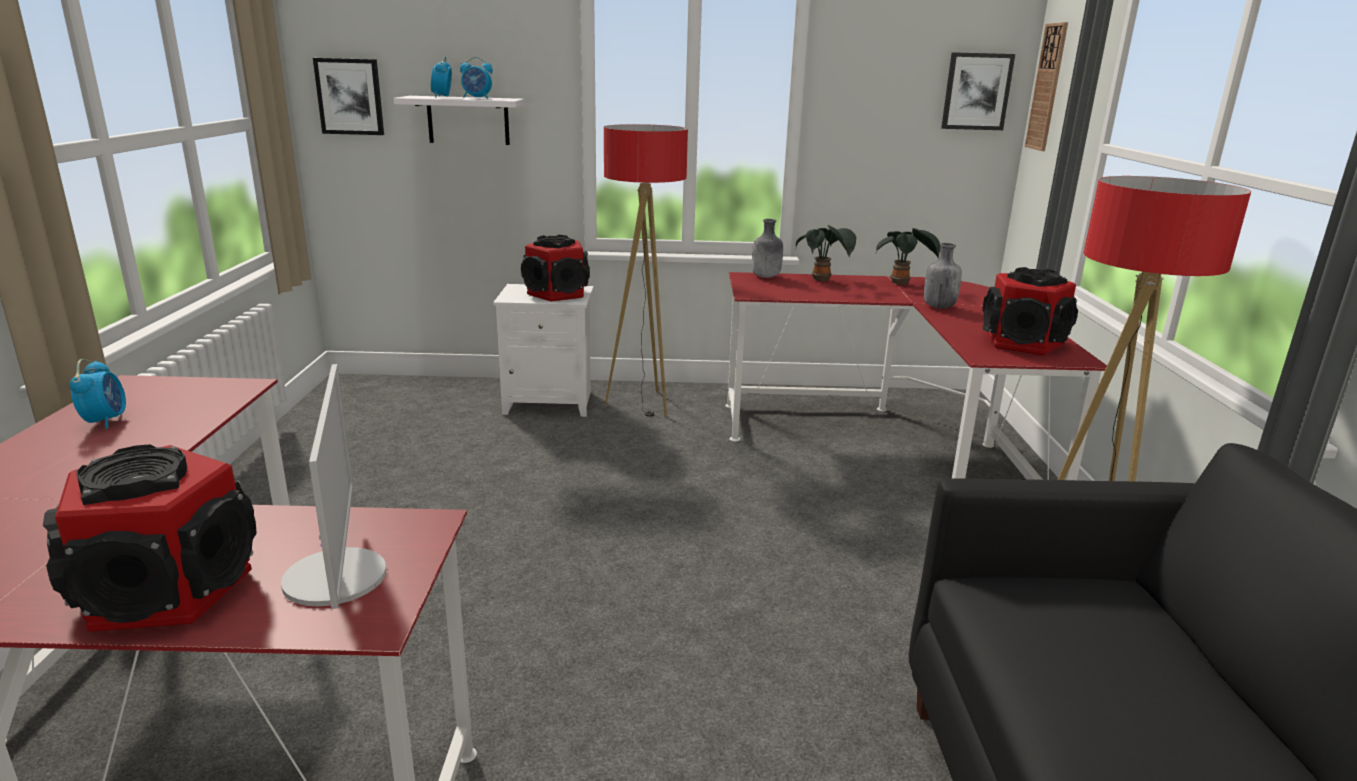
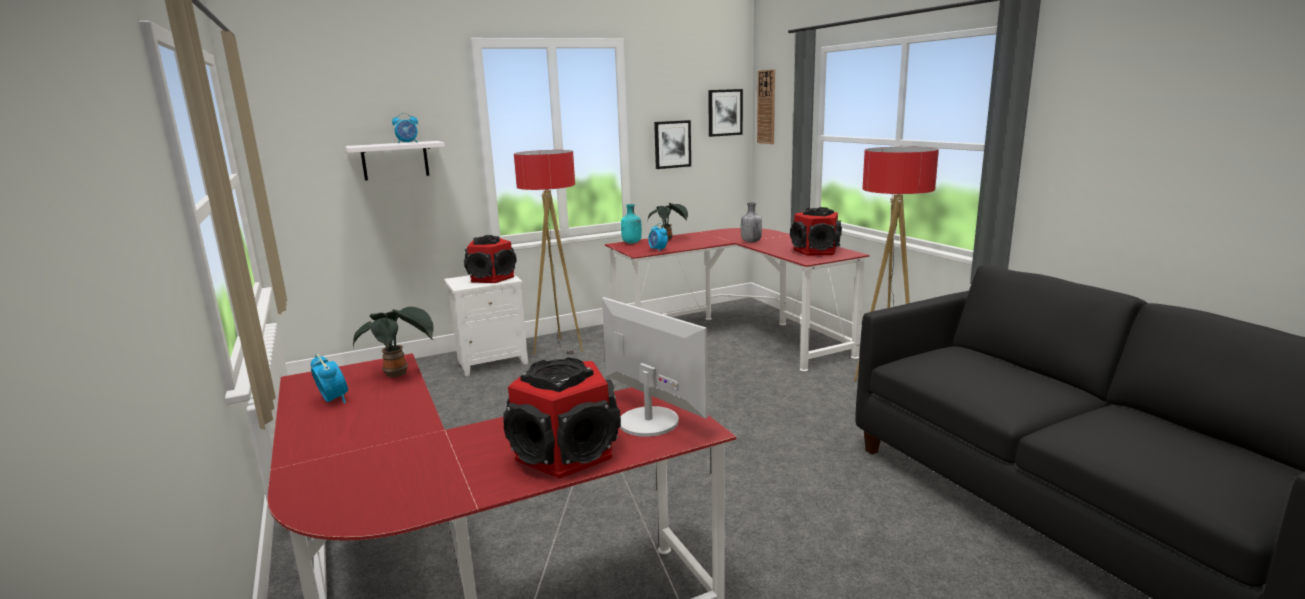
camera: 25 degrees left, 5 degrees down
picture [313,58,384,135] -> picture moved to [654,120,691,169]
alarm clock [431,56,452,98] -> alarm clock moved to [648,223,668,252]
grey bottle [752,219,783,278] -> turquoise bottle [621,204,642,243]
potted plant [875,228,941,285] -> potted plant moved to [353,307,433,377]

